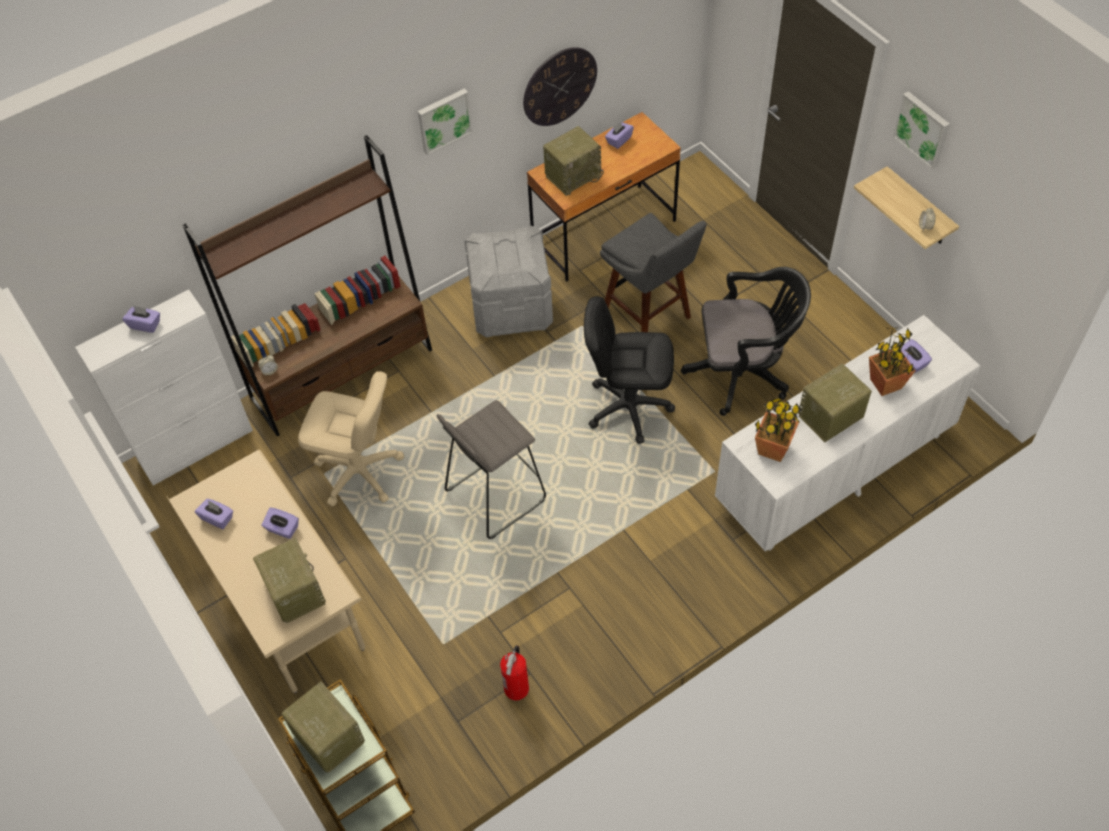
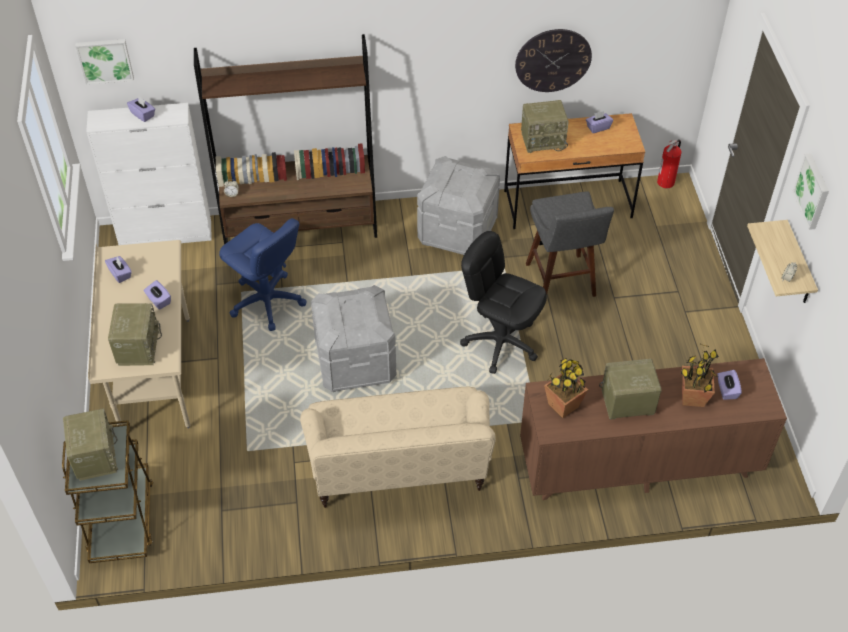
camera: 25 degrees right, 5 degrees down
beige office chair [298,372,404,506] -> blue office chair [219,218,307,331]
picture [418,88,473,156] -> picture moved to [75,39,134,85]
grey stool [437,400,546,539] -> grey storage box [311,285,396,392]
fire extinguisher [500,645,529,700] -> fire extinguisher moved to [657,139,682,188]
black office chair [681,267,811,416] -> none
white dresser [715,315,981,552] -> brown dresser [520,358,787,500]
none -> beige sofa [300,387,496,508]

